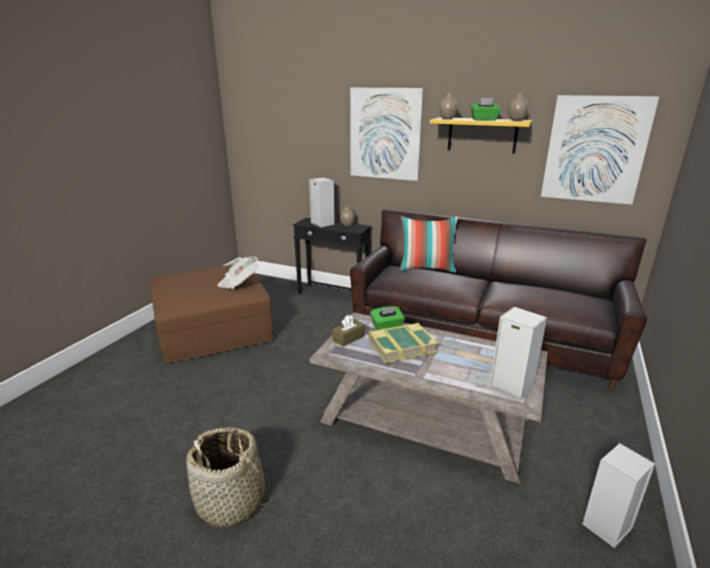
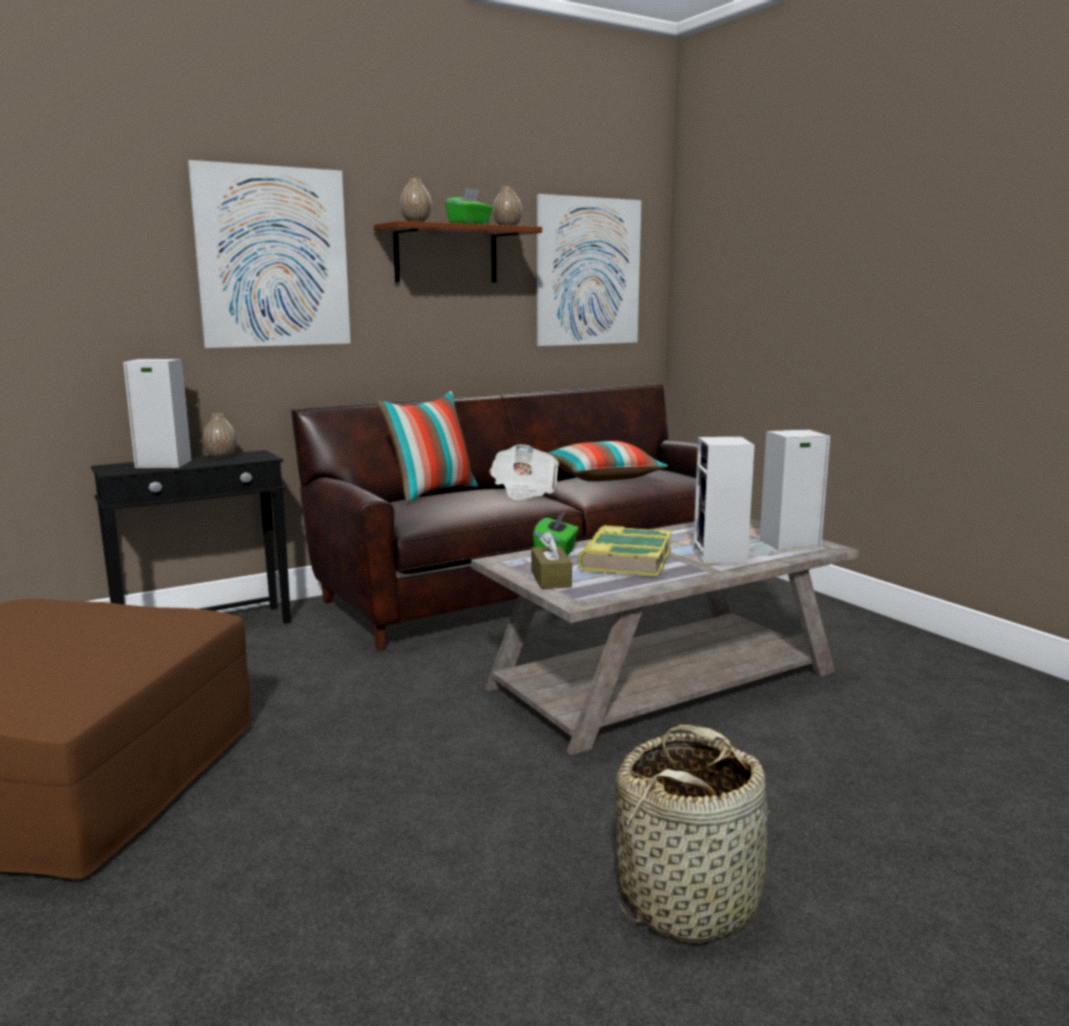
camera: 55 degrees left, 10 degrees down
newspaper [217,256,258,289] -> newspaper moved to [489,445,559,500]
yellow shelf [430,117,533,154] -> brown shelf [374,221,542,283]
speaker [582,443,655,548] -> speaker moved to [693,437,755,564]
none -> pillow [548,441,668,482]

